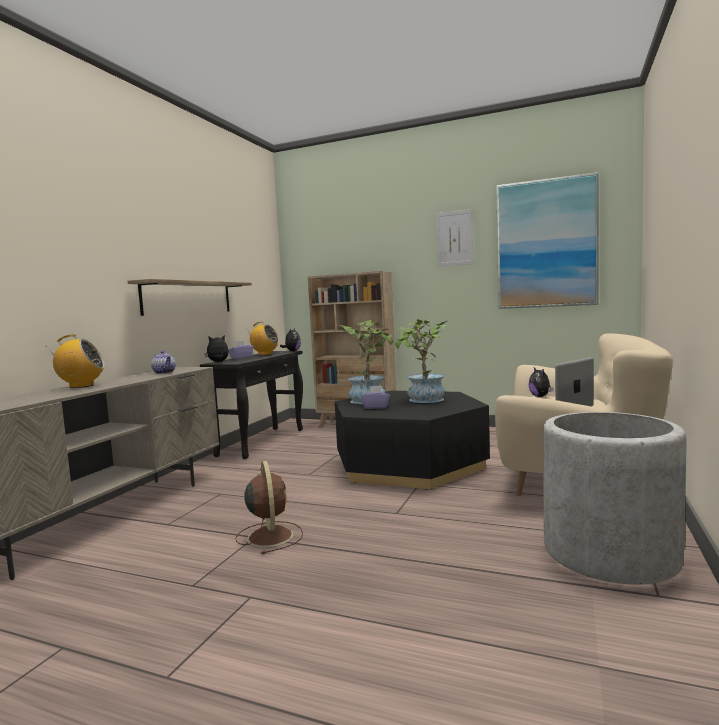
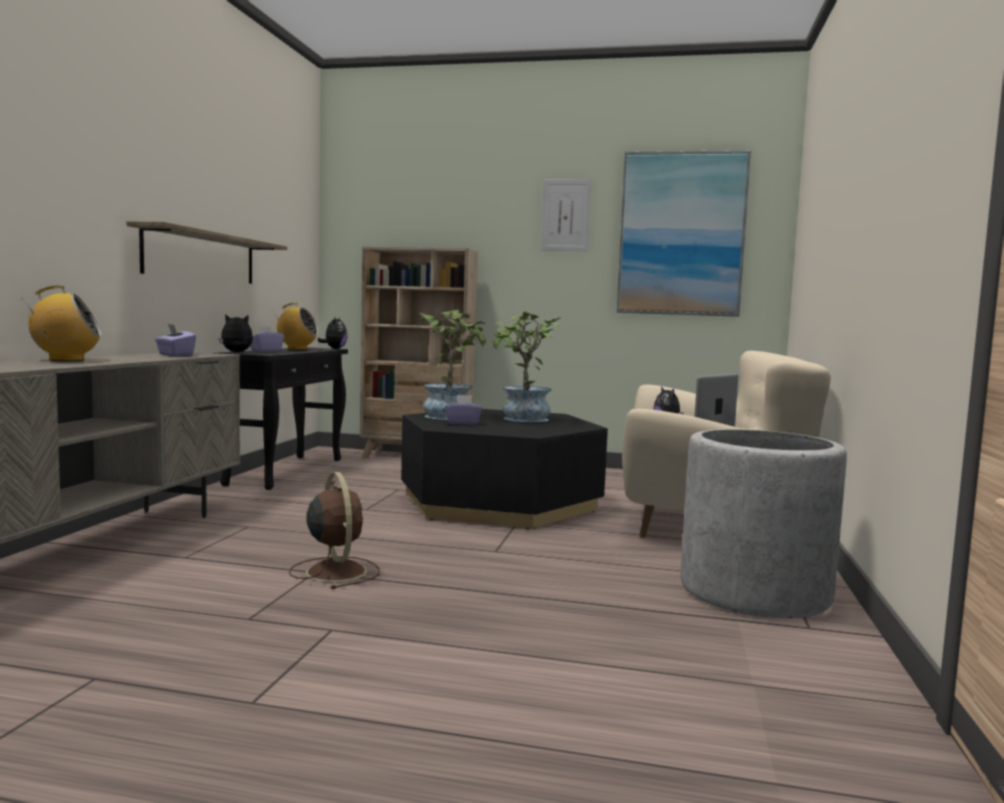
camera: 10 degrees left, 0 degrees up
teapot [151,351,176,374] -> purple tissue box [155,324,196,356]

